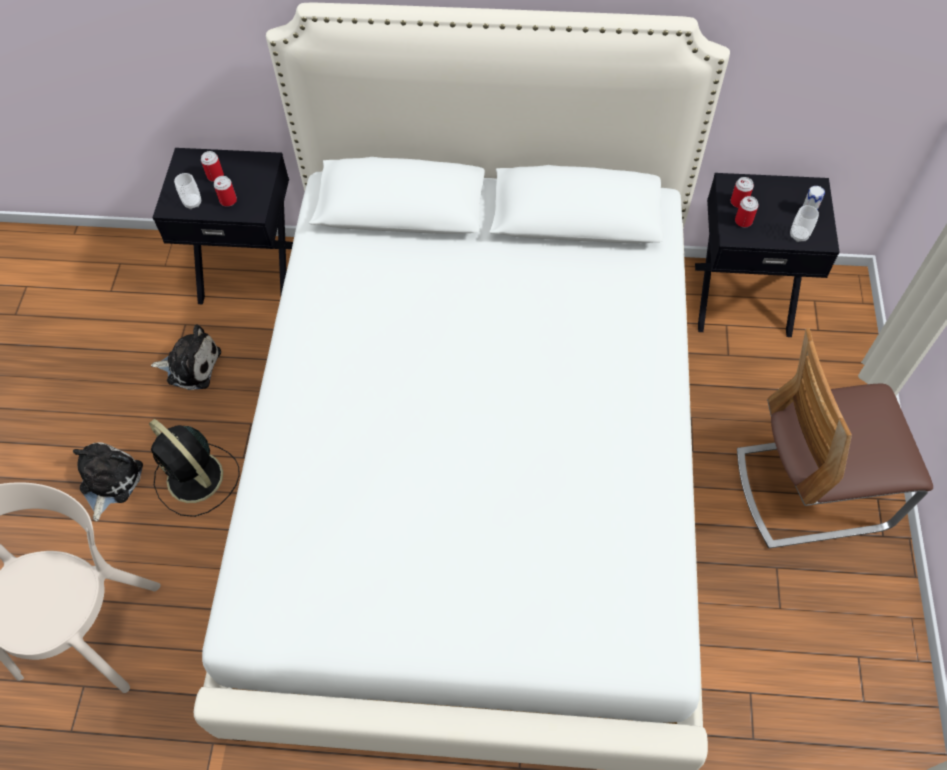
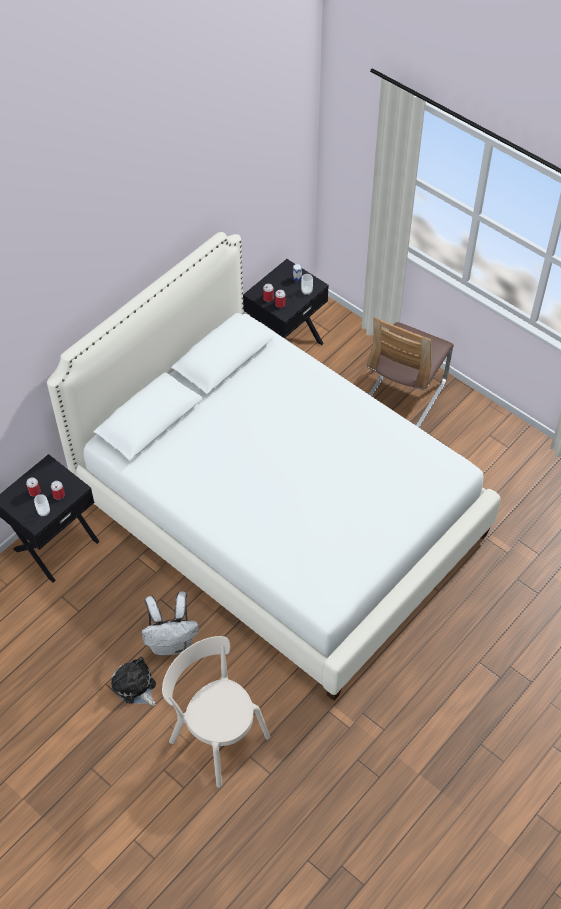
camera: 55 degrees left, 5 degrees down
black fan [149,419,240,517] -> white backpack [142,591,199,655]
plush toy [151,324,221,390] -> none

